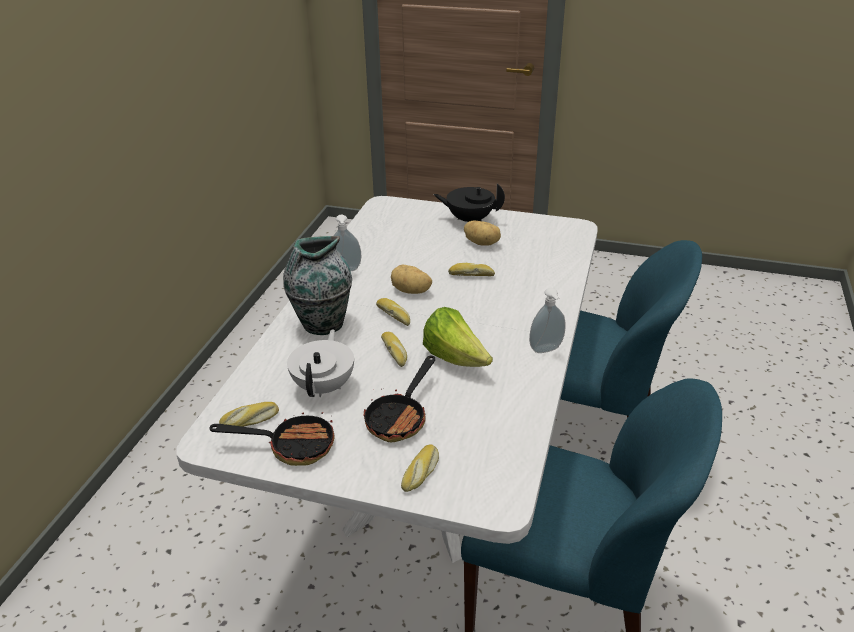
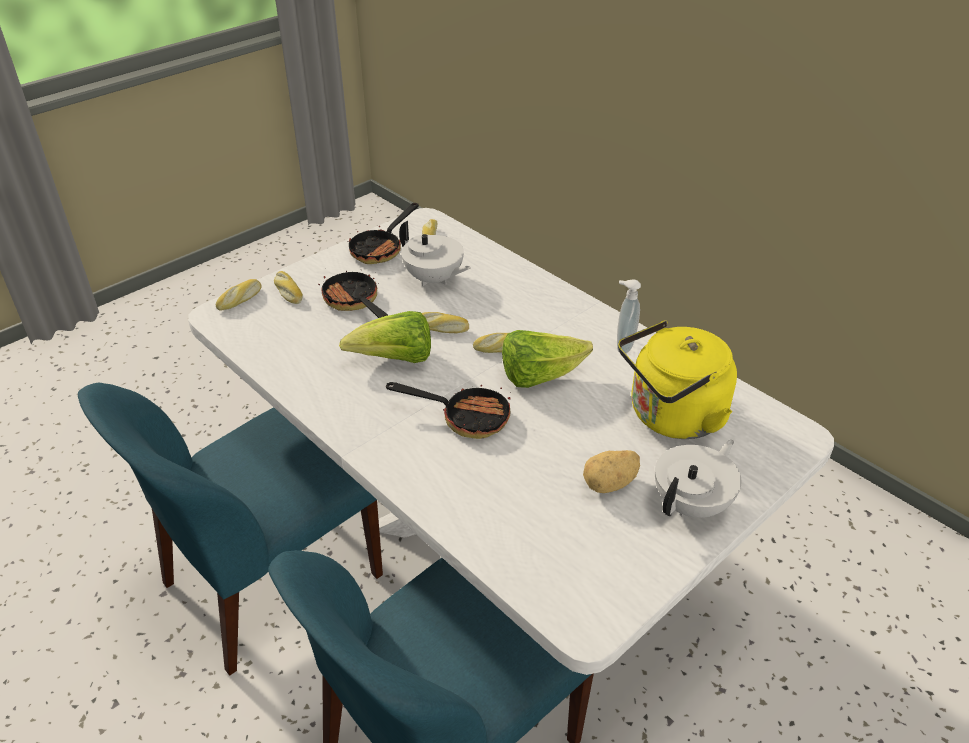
camera: 120 degrees right, 5 degrees up
vase [283,236,352,335] -> none
potato [391,265,432,294] -> lettuce [502,330,593,388]
black teapot [433,183,505,222] -> white teapot [655,440,742,518]
bread [448,263,495,276] -> bread moved to [216,279,262,310]
soap dispenser [529,288,565,353] -> none
none -> frying pan [386,382,511,439]
none -> yellow kettle [618,320,737,439]

